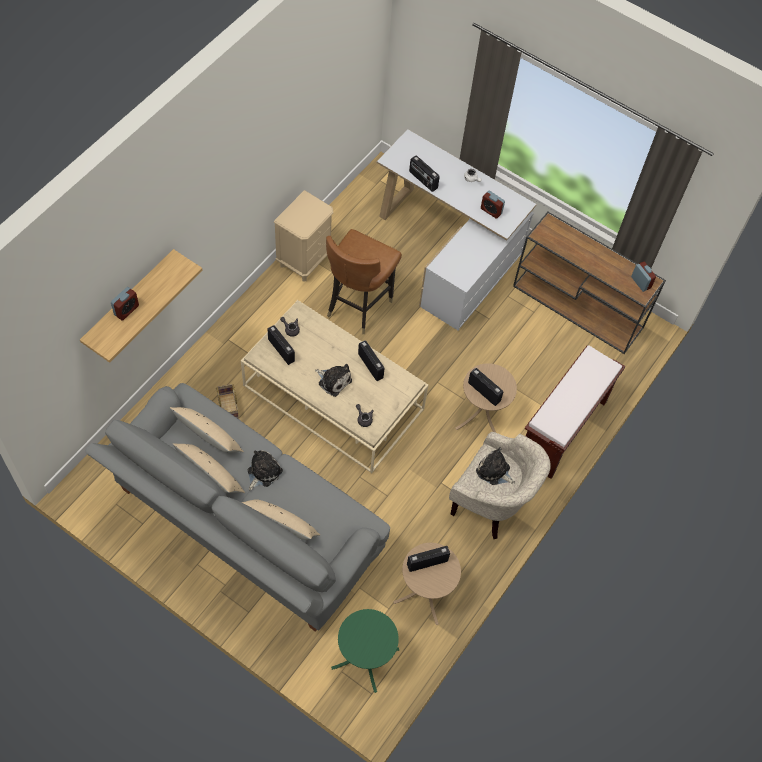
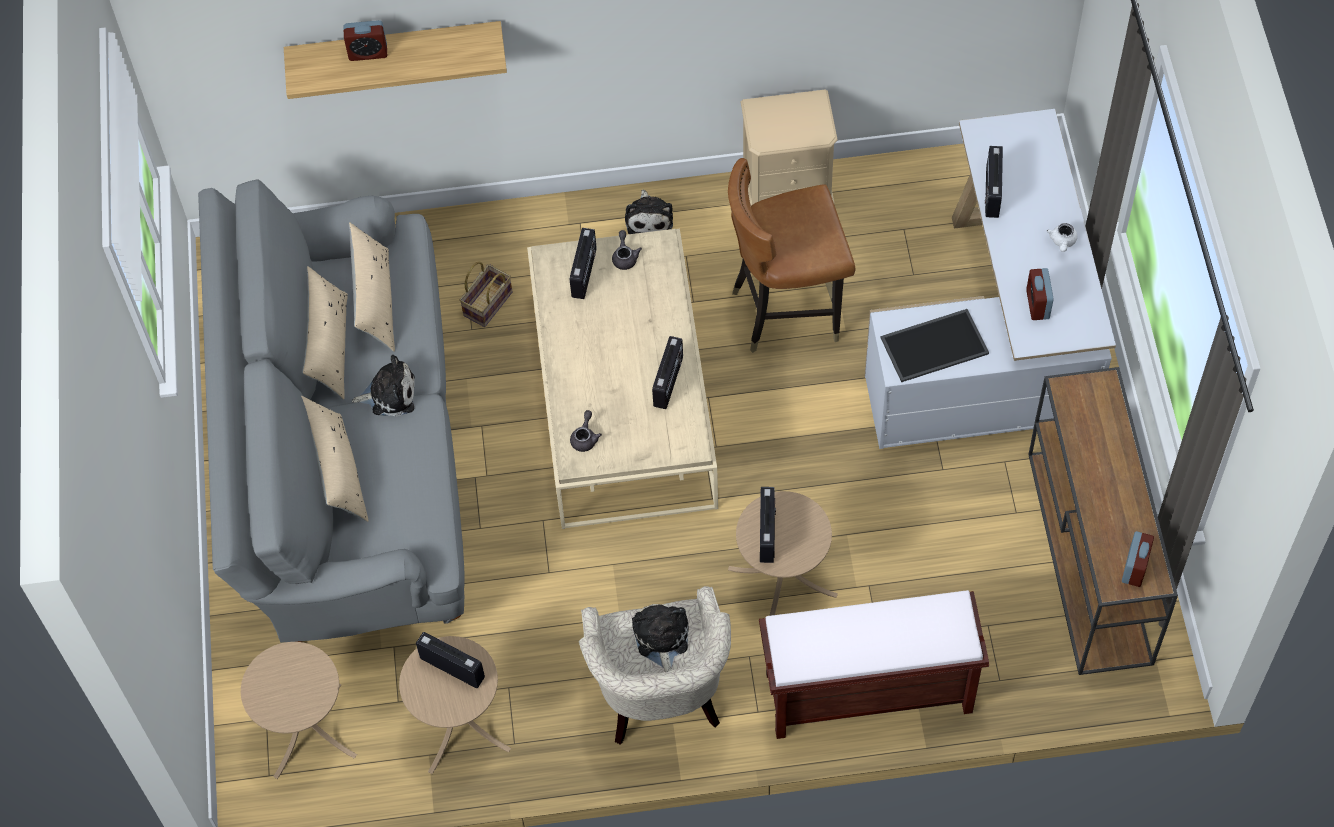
camera: 55 degrees right, 0 degrees up
plush toy [315,364,352,397] -> plush toy moved to [625,190,673,234]
green side table [331,609,399,693] -> beige side table [241,642,357,779]
none -> tray [881,309,989,382]

